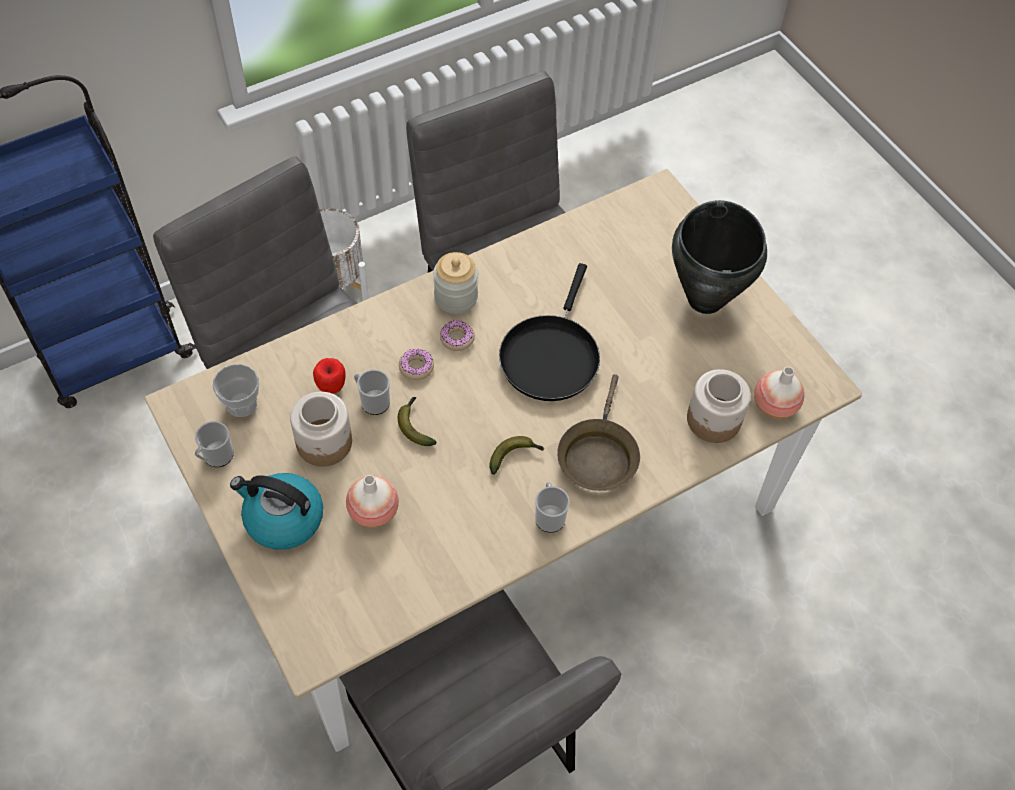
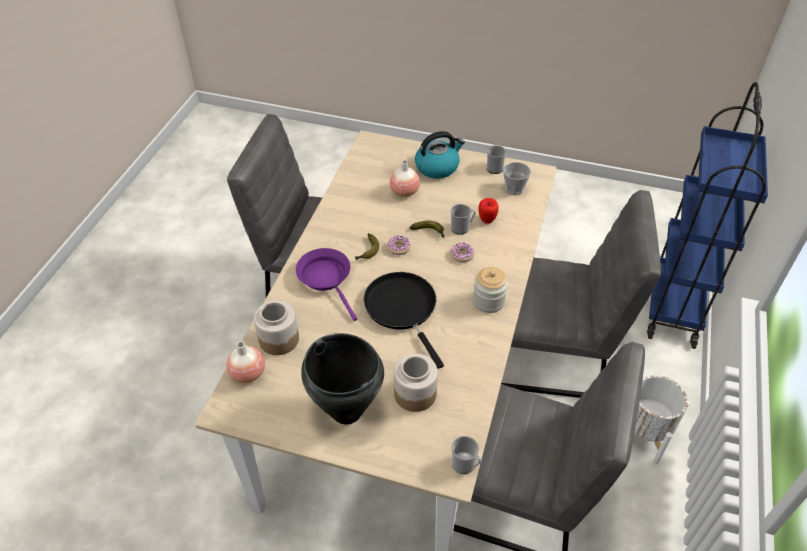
camera: 140 degrees right, 10 degrees down
jar [290,392,352,467] -> jar moved to [394,354,438,412]
donut [440,320,475,351] -> donut moved to [387,236,411,255]
mug [535,482,570,533] -> mug moved to [452,436,482,474]
brown frying pan [557,374,640,491] -> purple frying pan [296,248,357,321]

